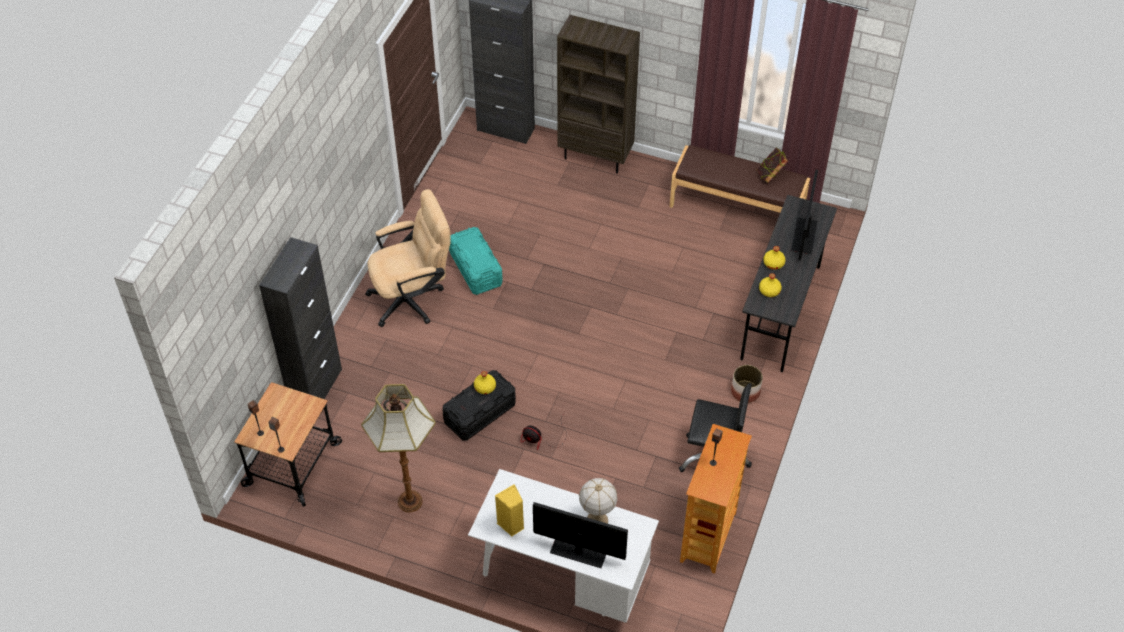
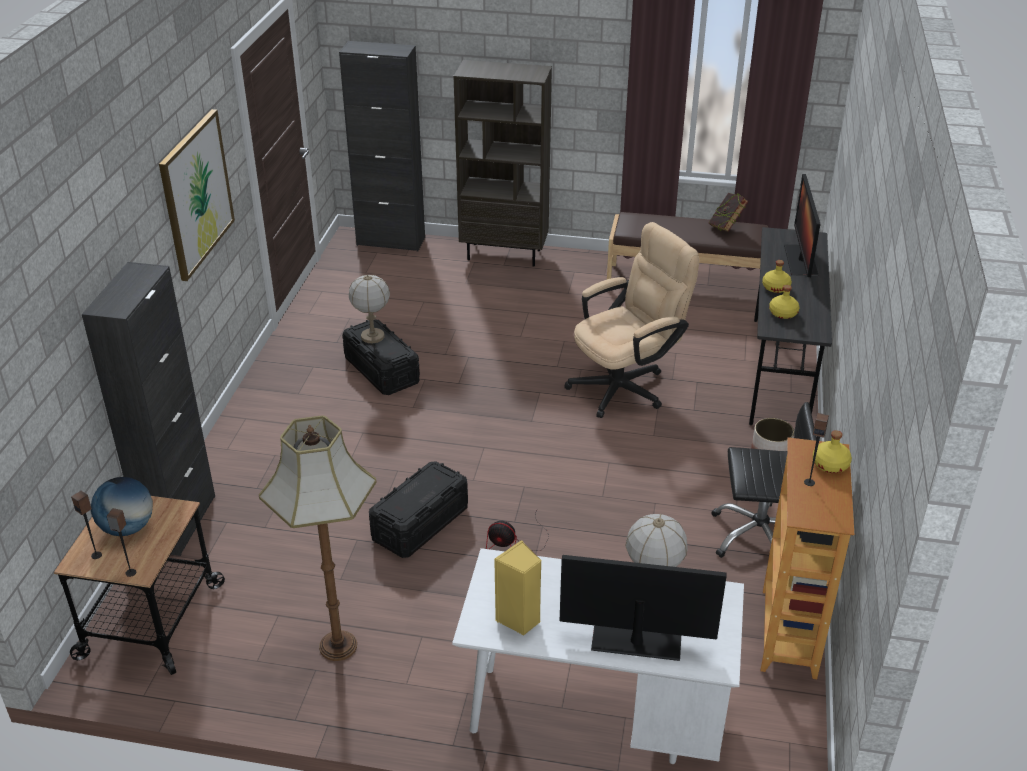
camera: 10 degrees left, 15 degrees down
beige office chair [365,189,451,327] -> beige office chair moved to [564,222,699,418]
turquoise storage box [449,227,503,295] -> black storage box [342,319,420,395]
yellow bottle [474,371,496,394] -> yellow bottle moved to [812,430,852,473]
none -> globe [91,477,153,536]
none -> picture [159,109,235,281]
none -> table lamp [349,274,390,343]

